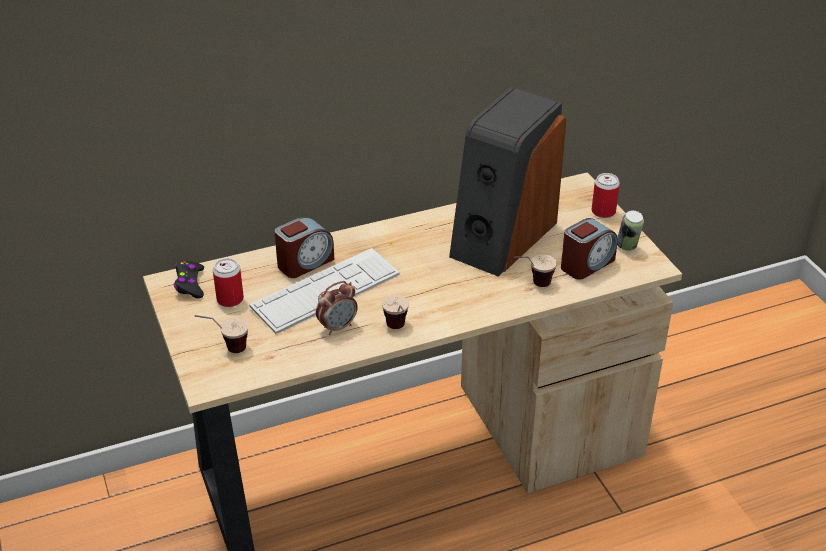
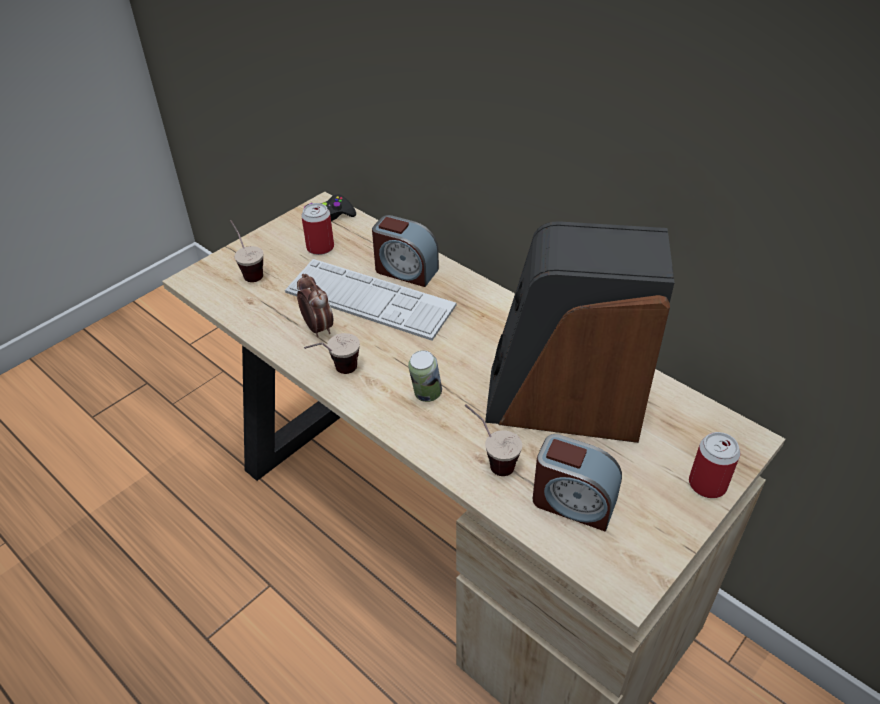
camera: 65 degrees right, 5 degrees up
alarm clock [316,281,358,335] -> alarm clock turned 150 degrees counterclockwise [297,274,333,337]
can [617,210,644,251] -> can moved to [408,350,442,402]

